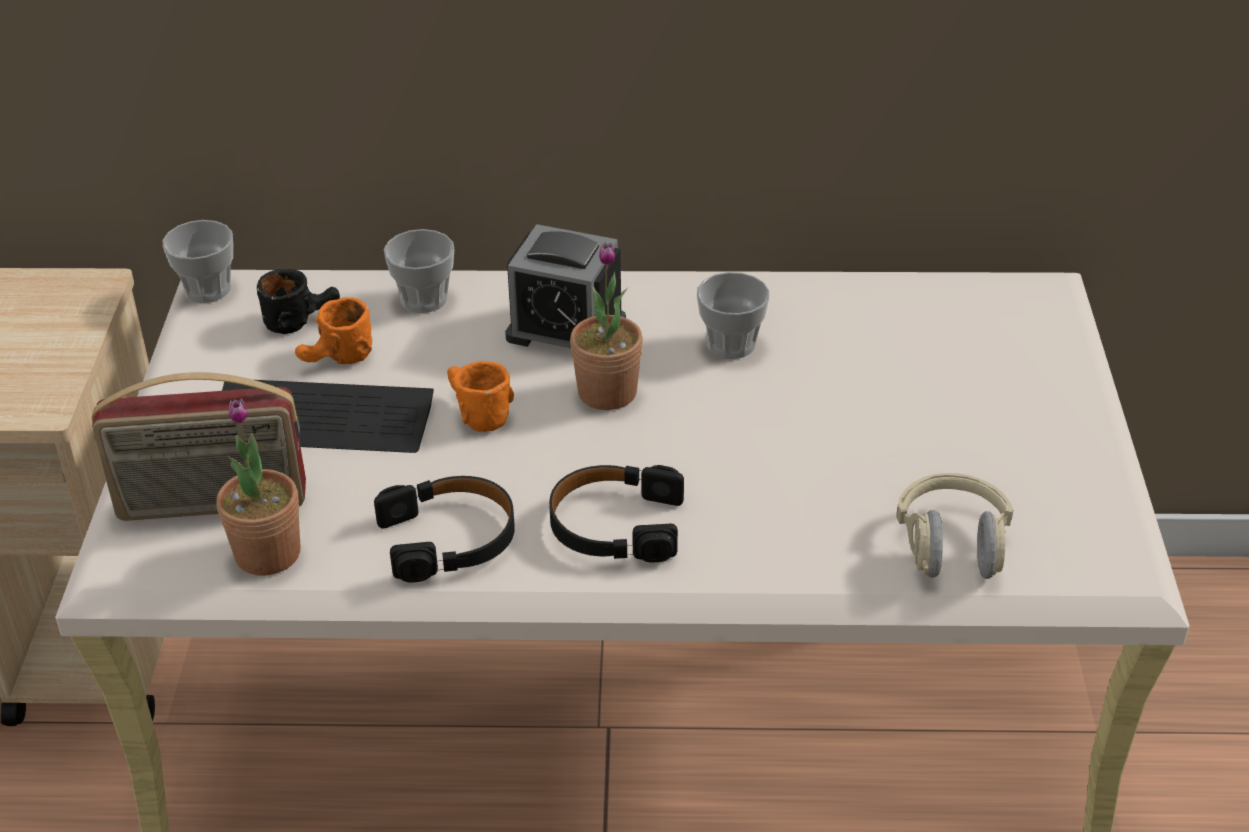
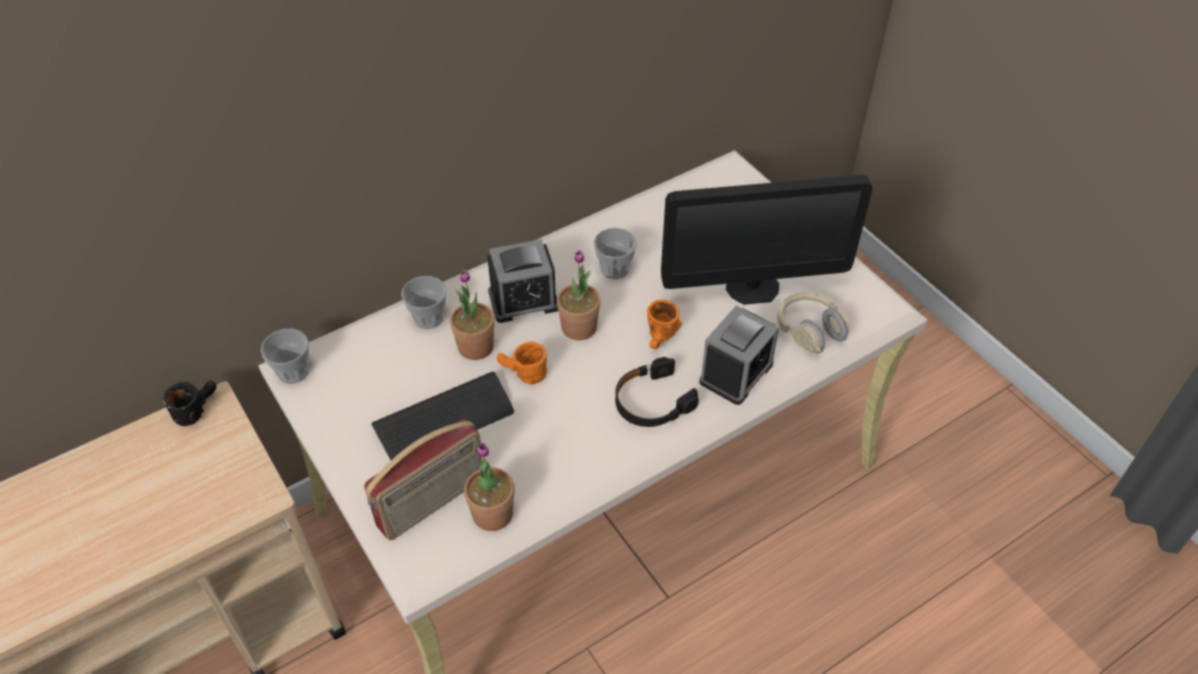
camera: 35 degrees left, 10 degrees up
black mug [257,269,340,334] -> black mug moved to [163,381,216,426]
orange mug [295,297,372,364] -> orange mug moved to [647,299,682,349]
black headphones [374,476,515,583] -> none
none -> potted plant [450,269,495,360]
none -> monitor [661,175,872,305]
none -> alarm clock [699,305,779,405]

